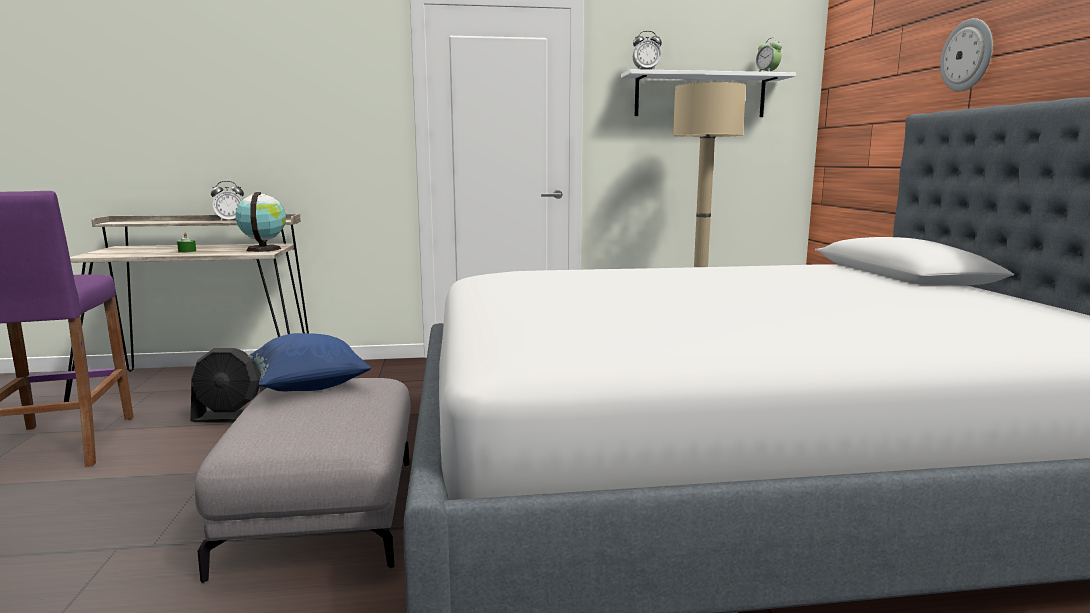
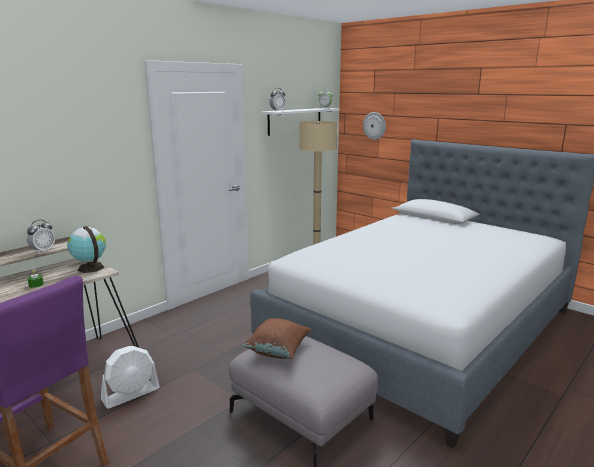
camera: 40 degrees left, 5 degrees up
black fan [190,348,267,423] -> white fan [101,346,160,409]
blue pillow [248,333,371,391] -> brown pillow [243,318,312,359]
wall clock [940,18,993,91] -> wall clock moved to [363,112,386,140]

